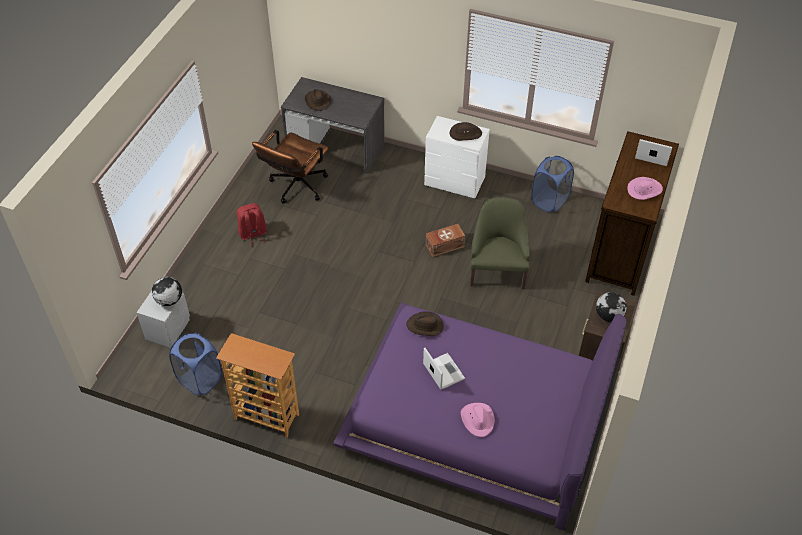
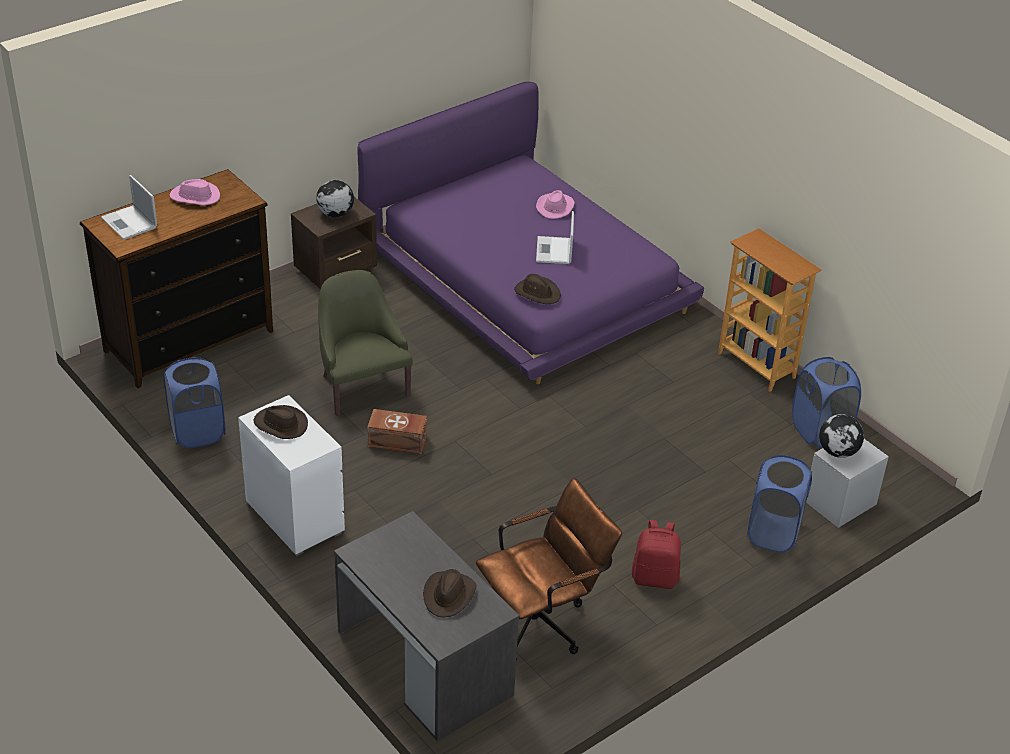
camera: 150 degrees left, 10 degrees down
green armchair [470,197,530,289] -> green armchair turned 120 degrees clockwise [318,270,413,416]
none -> blue laundry basket [747,455,812,553]

